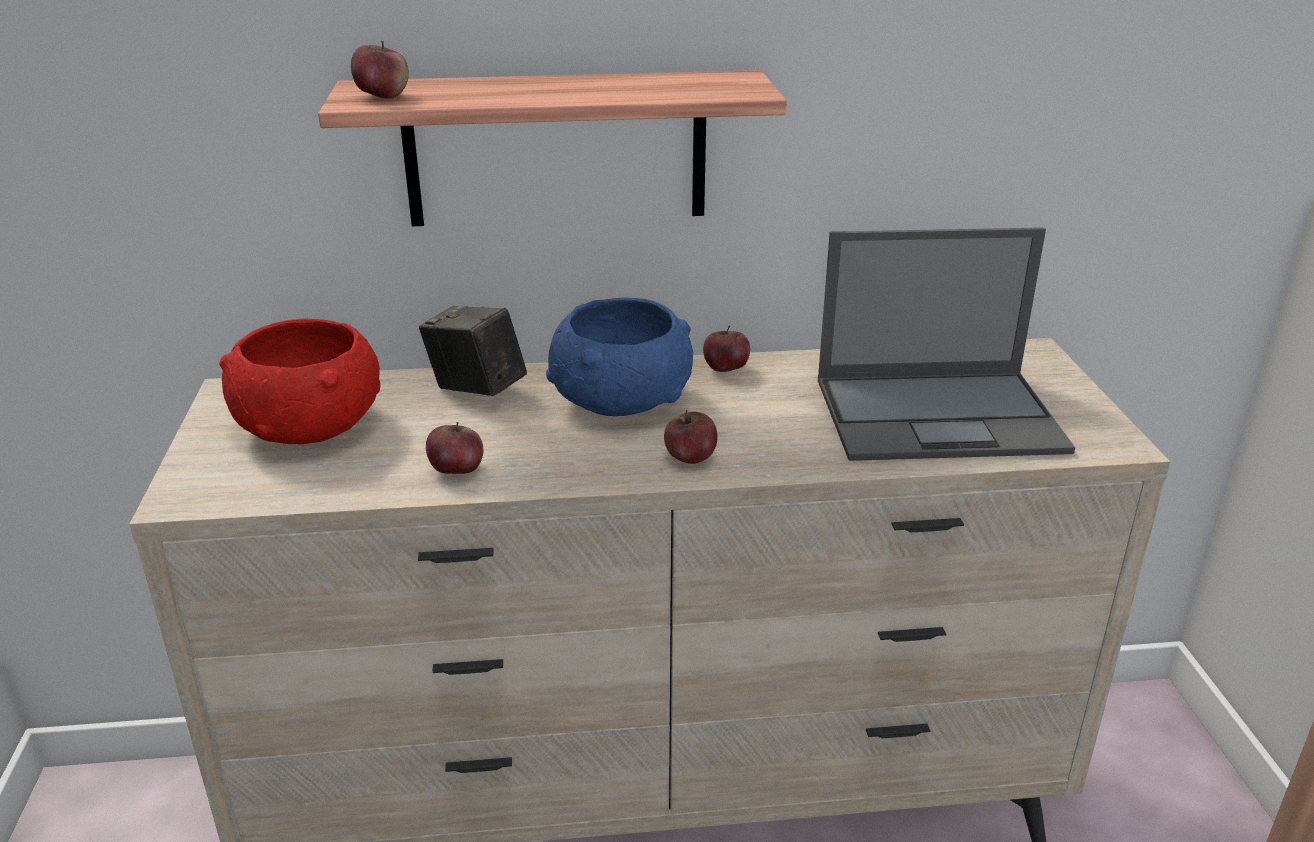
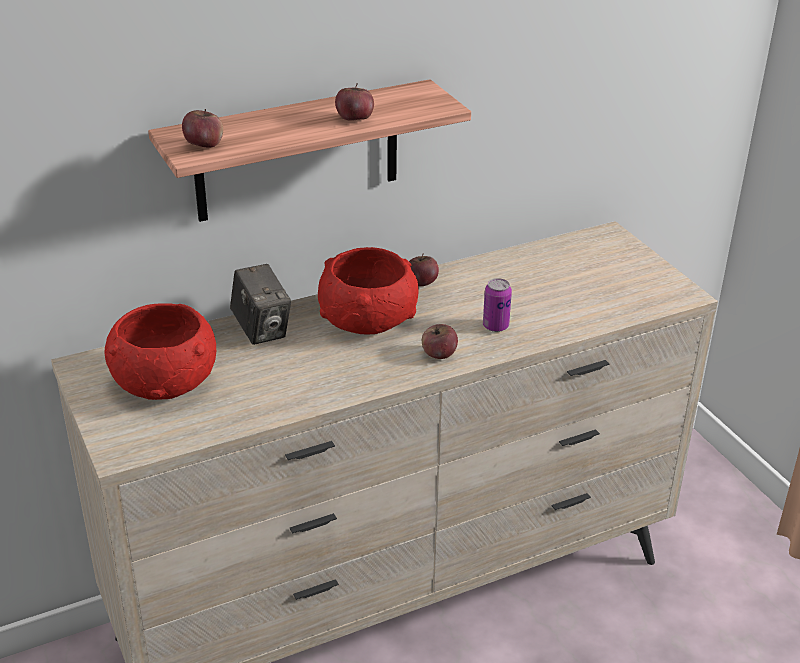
camera: 20 degrees left, 5 degrees up
camera [419,306,527,396] -> camera turned 135 degrees counterclockwise [230,264,291,345]
apple [426,422,483,474] -> apple moved to [335,83,374,121]
blue bowl [546,297,693,416] -> red bowl [318,247,419,335]
laptop [818,227,1075,461] -> none
none -> can [483,278,512,332]

